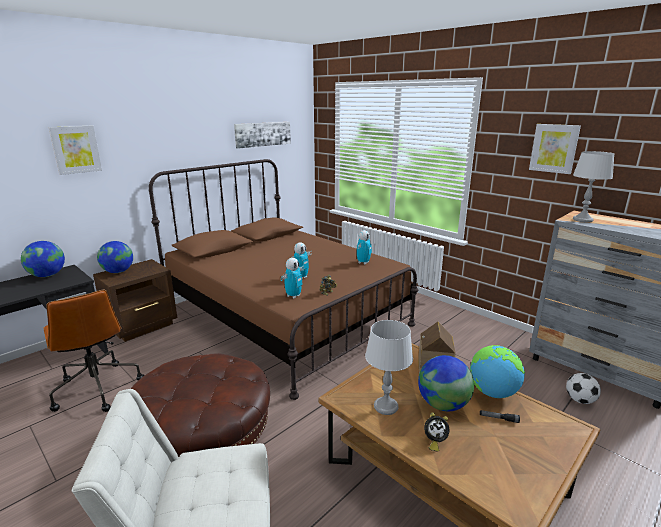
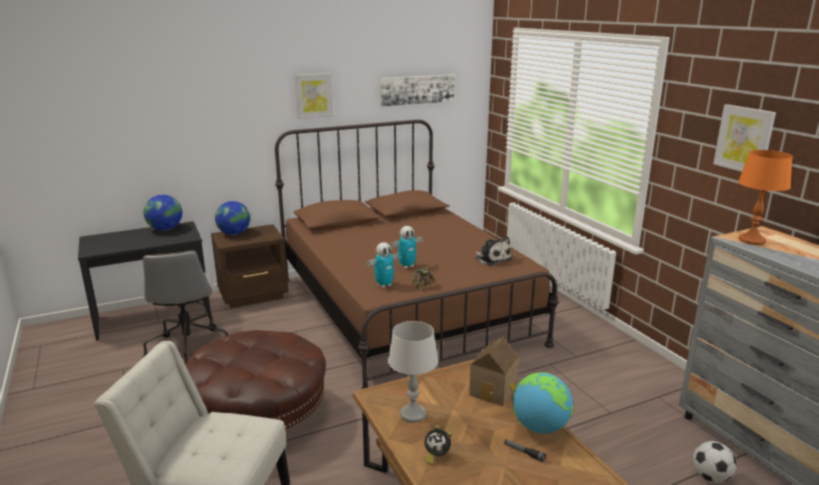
camera: 20 degrees right, 0 degrees up
brown office chair [43,289,144,412] -> grey office chair [143,250,228,364]
picture [48,125,102,175] -> picture moved to [294,73,333,119]
toy robot [357,230,372,264] -> plush toy [475,237,512,266]
globe [418,355,474,411] -> none
grey table lamp [573,151,614,222] -> orange table lamp [738,150,793,245]

